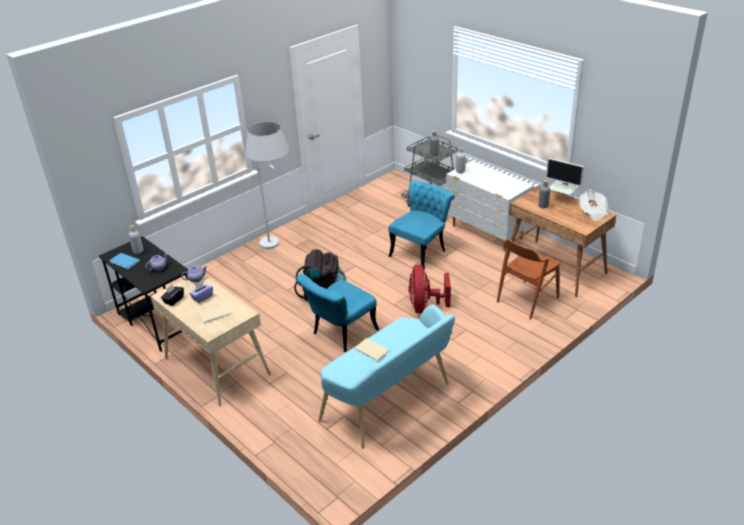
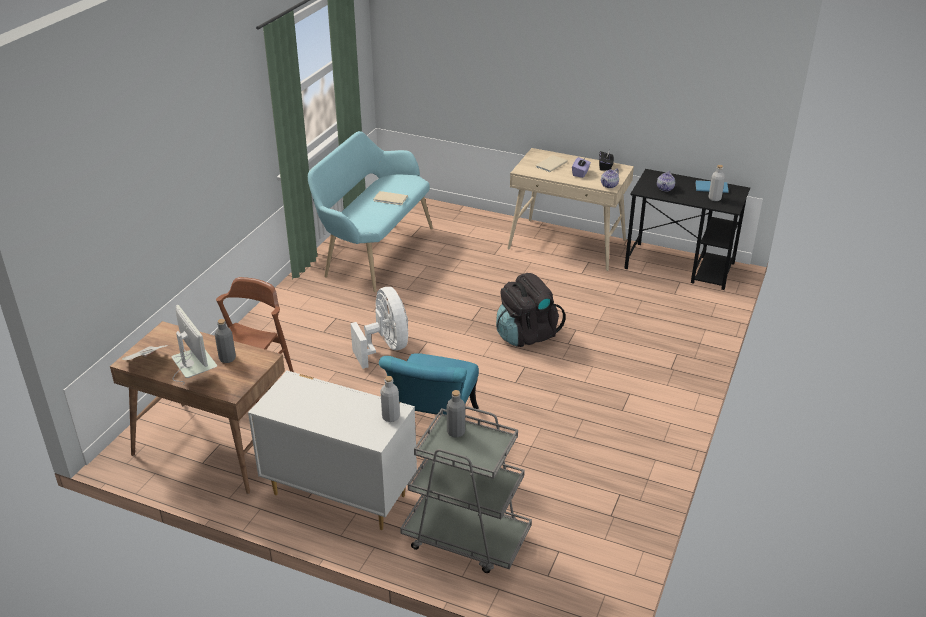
camera: 155 degrees right, 0 degrees up
white floor lamp [245,122,289,249] -> none
turquoise chair [296,274,379,352] -> none
red fan [408,265,451,313] -> white fan [350,287,409,369]
monitor [546,158,584,201] -> monitor turned 45 degrees clockwise [171,305,217,385]

